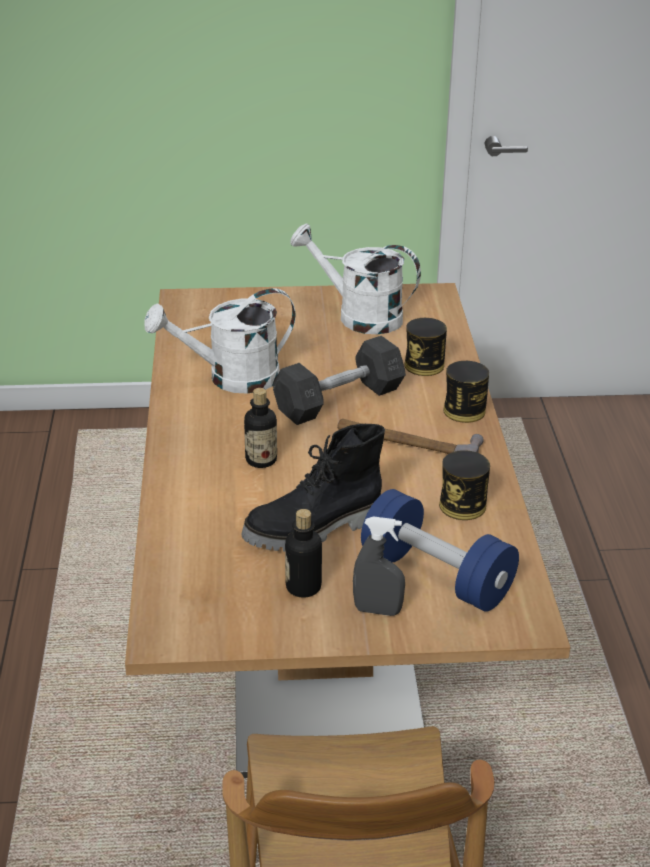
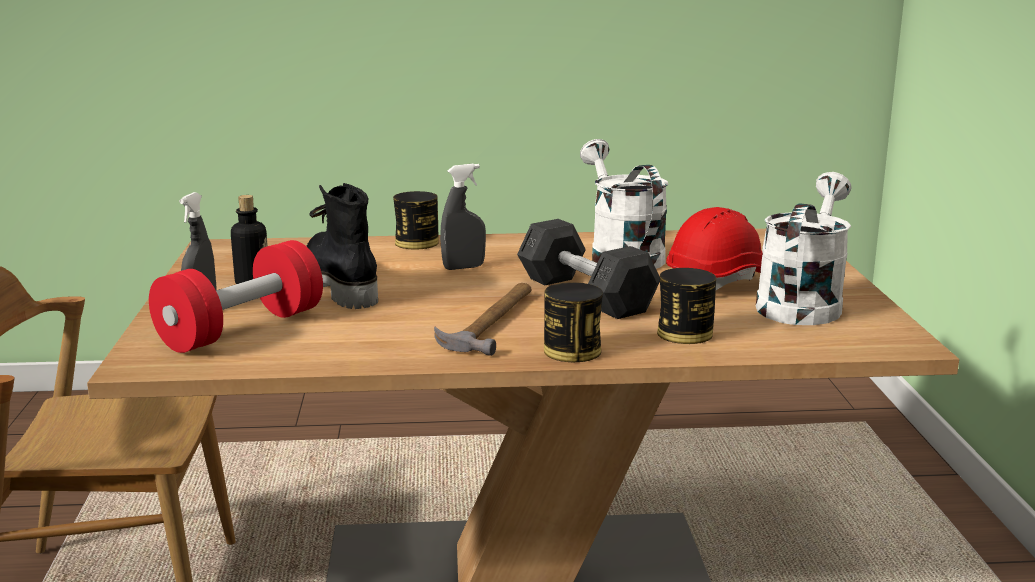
camera: 90 degrees right, 15 degrees down
bottle [244,388,277,468] -> grey spray bottle [440,164,486,270]
blue dumbbell [361,489,519,612] -> red dumbbell [149,240,323,353]
can [439,450,490,520] -> can moved to [393,191,439,249]
none -> red hard hat [666,207,763,290]

